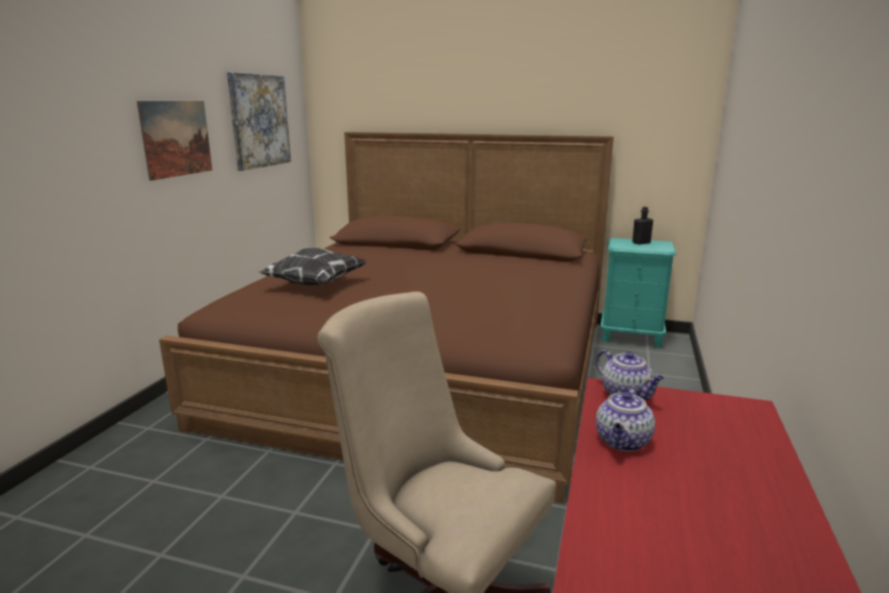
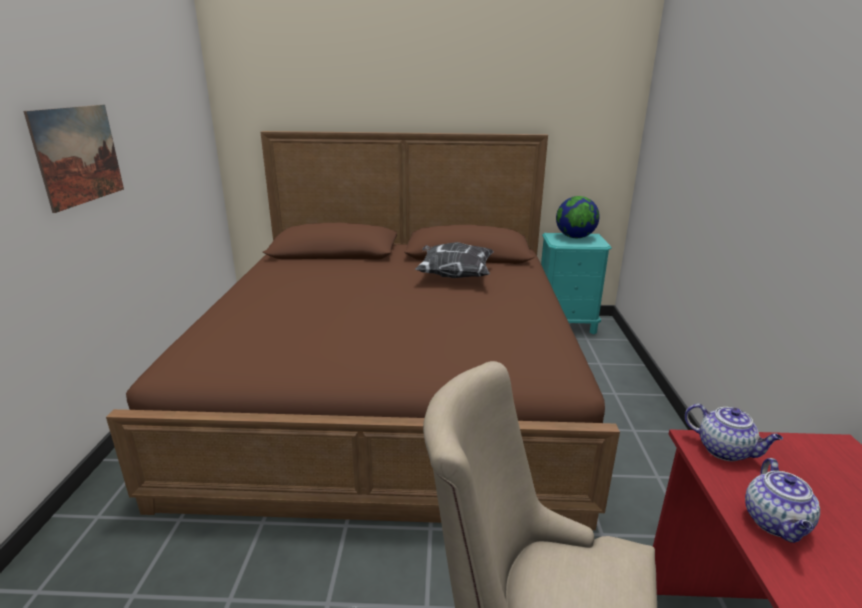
camera: 15 degrees left, 5 degrees up
picture [227,72,291,171] -> none
pillow [259,248,366,285] -> pillow moved to [415,242,494,278]
black bottle [632,207,653,245] -> globe [556,196,600,238]

